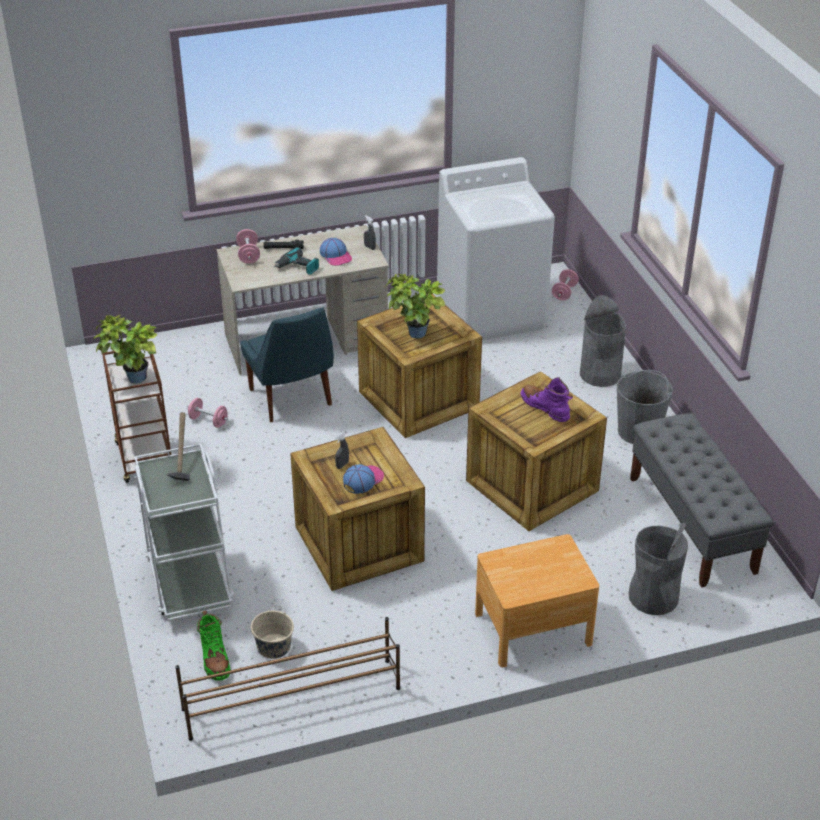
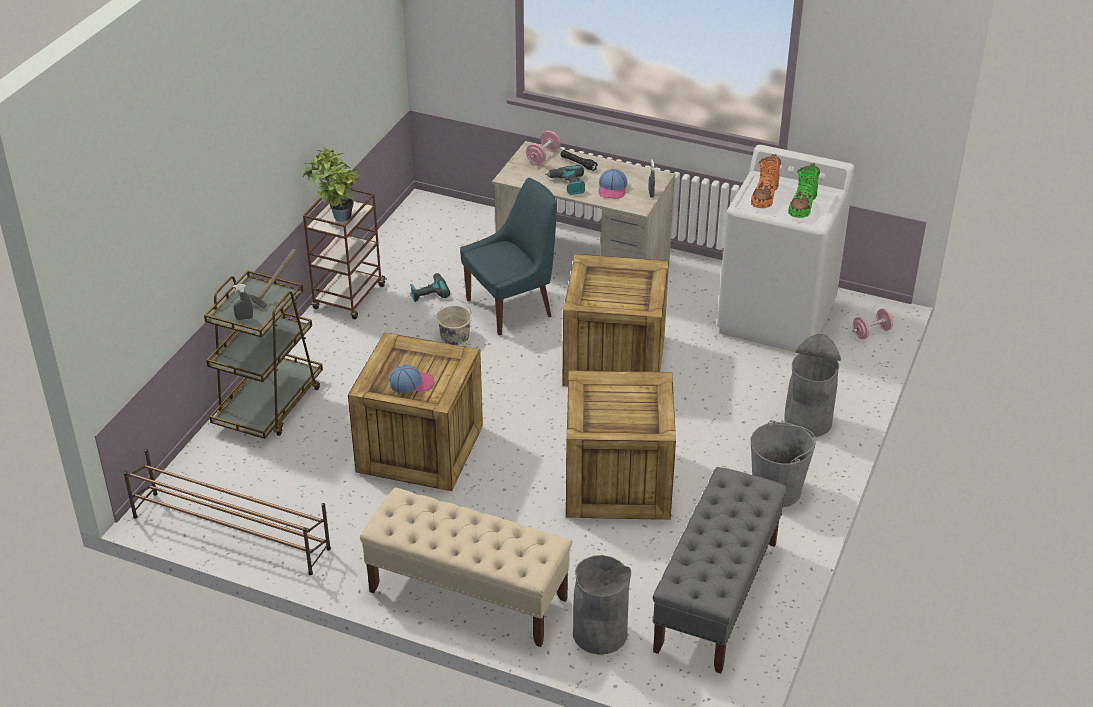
camera: 40 degrees right, 0 degrees up
white cart [134,444,234,621] -> brown cart [204,270,323,439]
pink dumbbell [187,398,228,428] -> power drill [409,273,450,302]
green boot [197,610,231,681] -> green boot moved to [788,163,820,218]
blue chair [240,308,334,422] -> blue chair turned 135 degrees counterclockwise [460,178,557,335]
beige bucket [251,606,294,659] -> beige bucket moved to [436,299,472,345]
grey spray bottle [335,432,349,469] -> grey spray bottle moved to [233,284,253,320]
potted plant [384,274,445,339] -> none
brown nightstand [475,534,599,667] -> beige bench [360,487,572,647]
purple boot [520,377,573,422] -> none
none -> orange boot [751,154,781,208]

